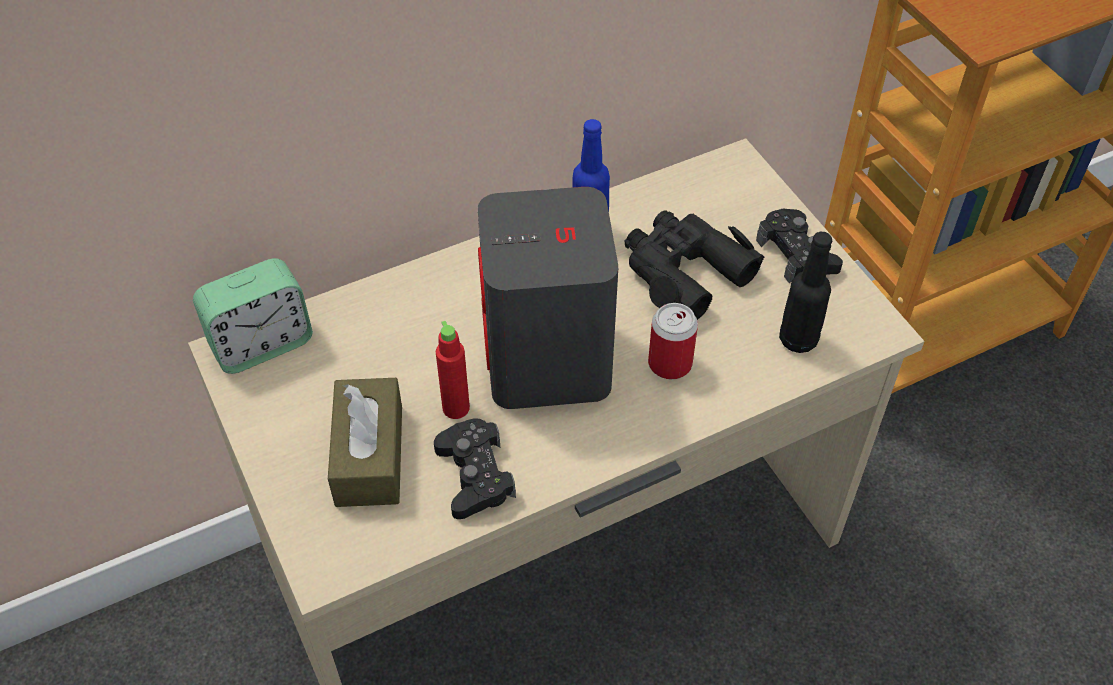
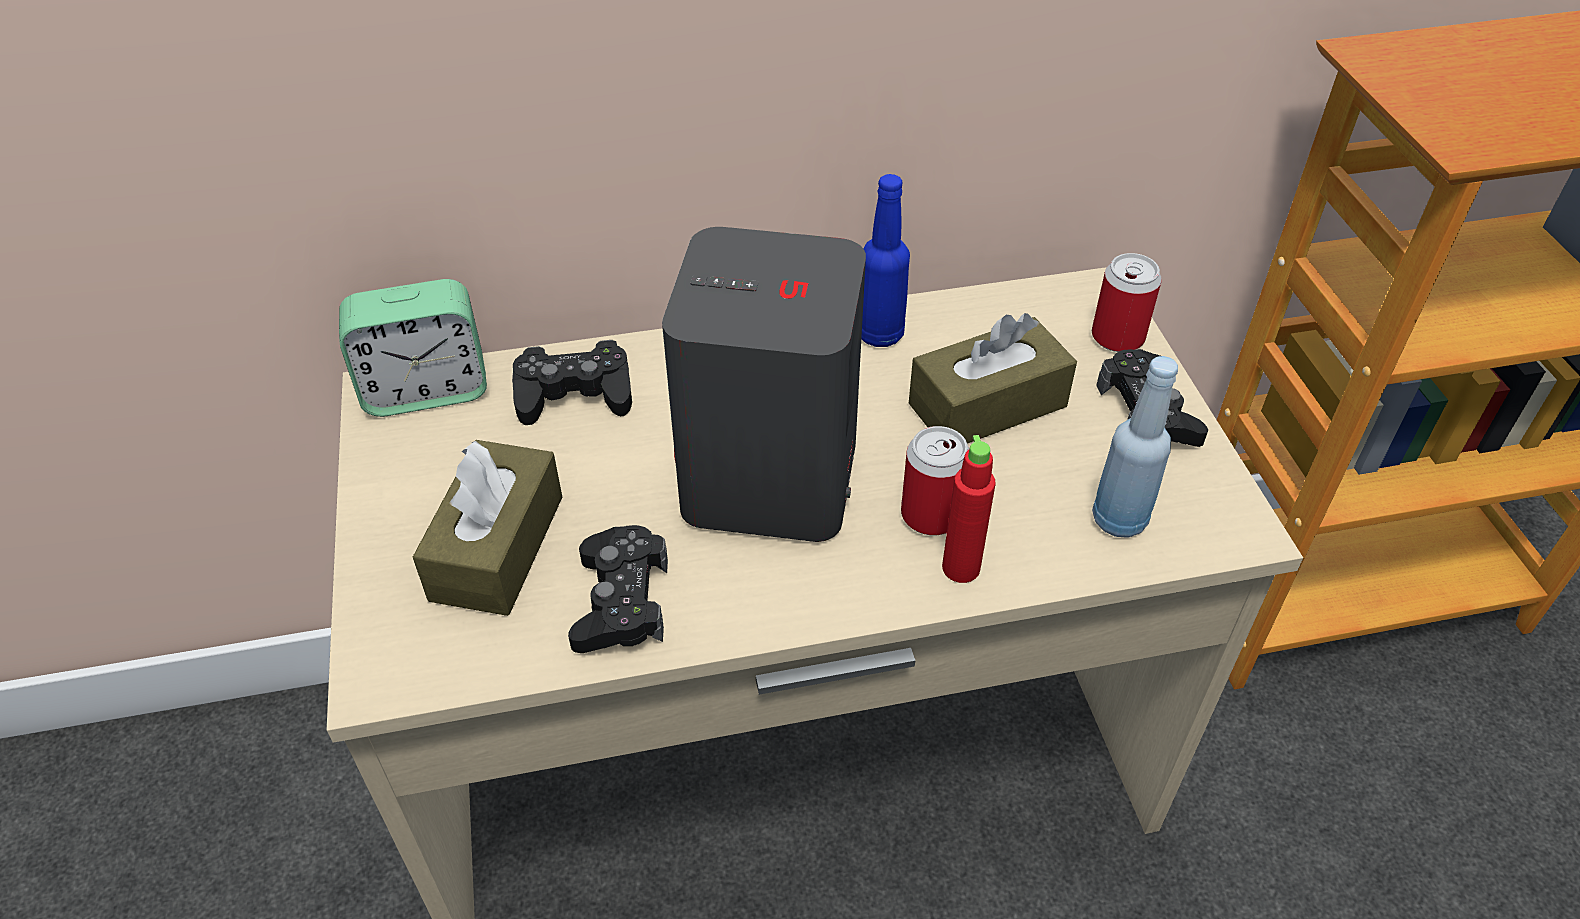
camera: 15 degrees right, 5 degrees down
red bottle [436,321,470,419] -> red bottle moved to [942,435,996,583]
black binoculars [625,210,764,320] -> brown tissue box [909,313,1077,444]
black bottle [779,232,832,353] -> blue bottle [1092,356,1178,538]
none -> black game controller [512,340,632,425]
none -> can [1092,253,1162,352]

